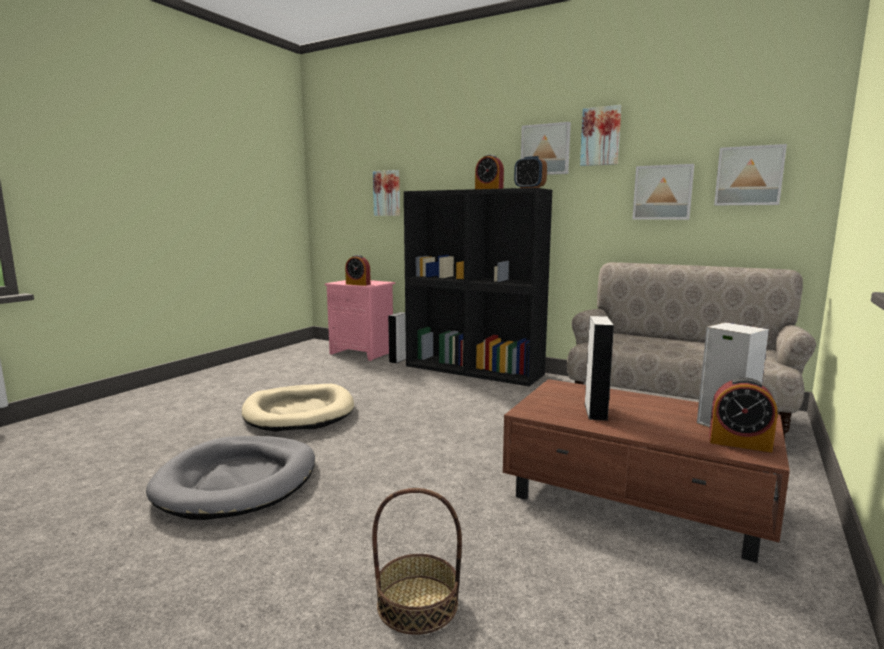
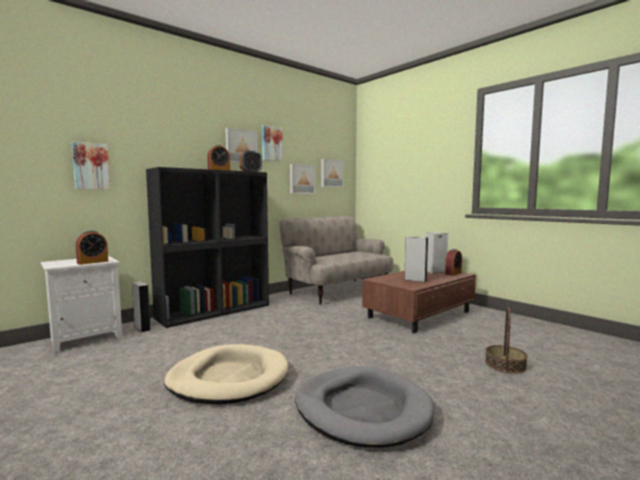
camera: 70 degrees left, 5 degrees down
pink nightstand [325,280,395,361] -> white nightstand [41,256,122,353]

